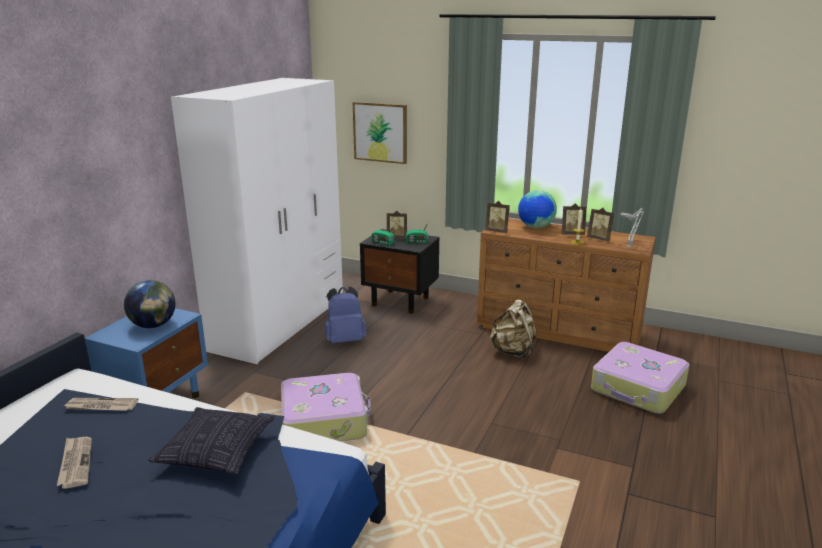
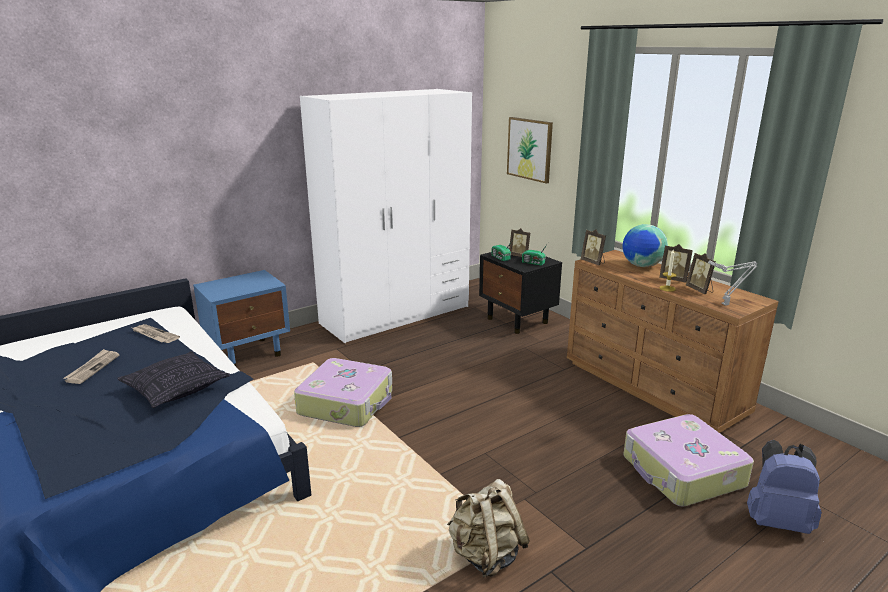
camera: 30 degrees right, 0 degrees up
globe [124,280,176,328] -> none
blue backpack [325,287,366,343] -> blue backpack moved to [747,440,822,534]
beige backpack [490,299,537,358] -> beige backpack moved to [447,479,530,577]

